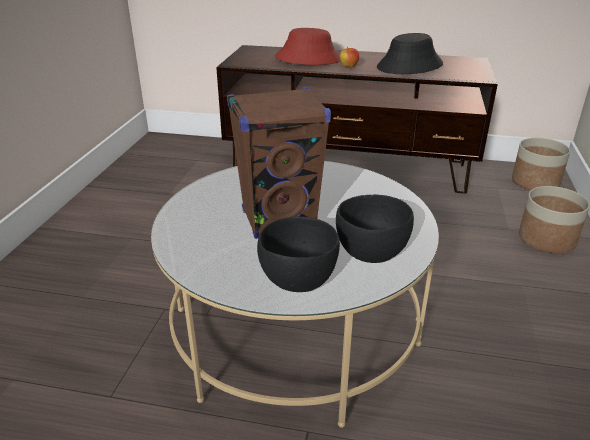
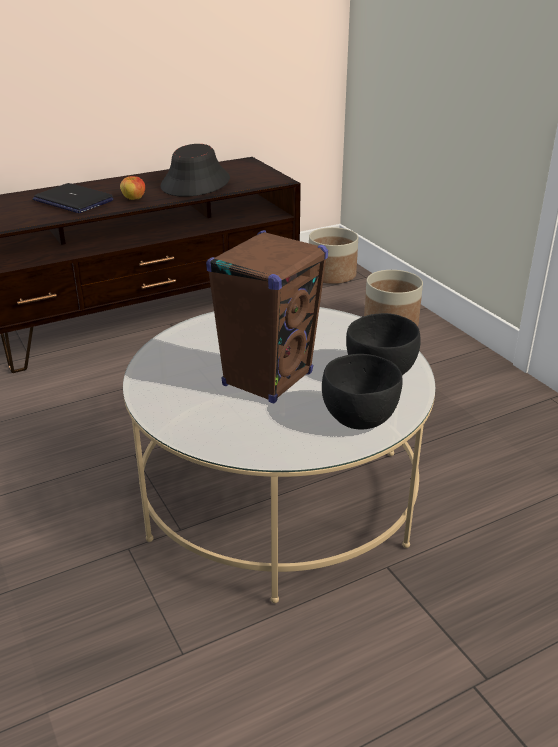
camera: 40 degrees left, 0 degrees up
red hat [275,28,341,65] -> laptop [33,183,114,213]

